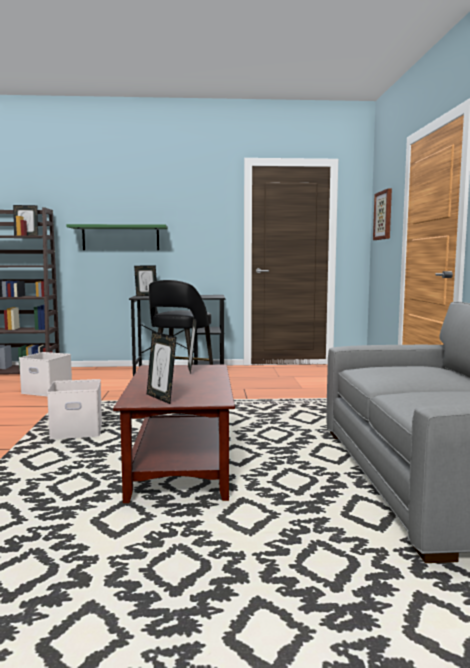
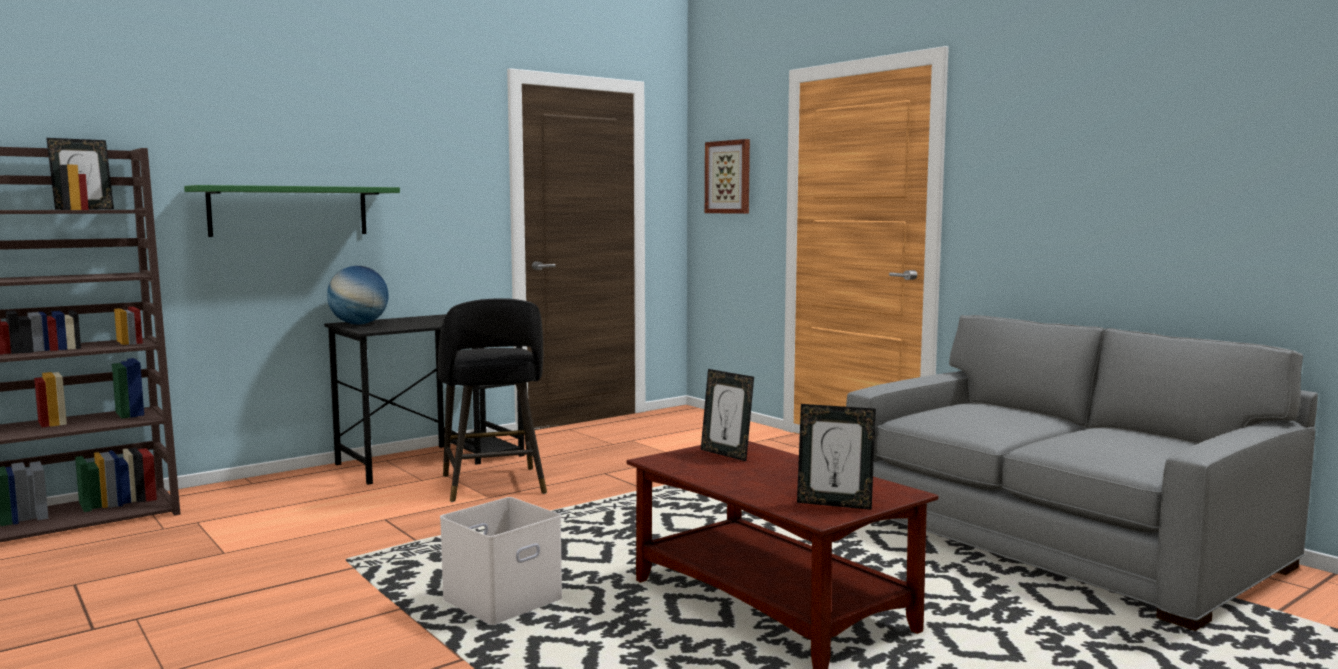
camera: 35 degrees left, 0 degrees up
white storage box [19,352,72,397] -> none
picture frame [134,266,157,296] -> globe [327,266,389,325]

